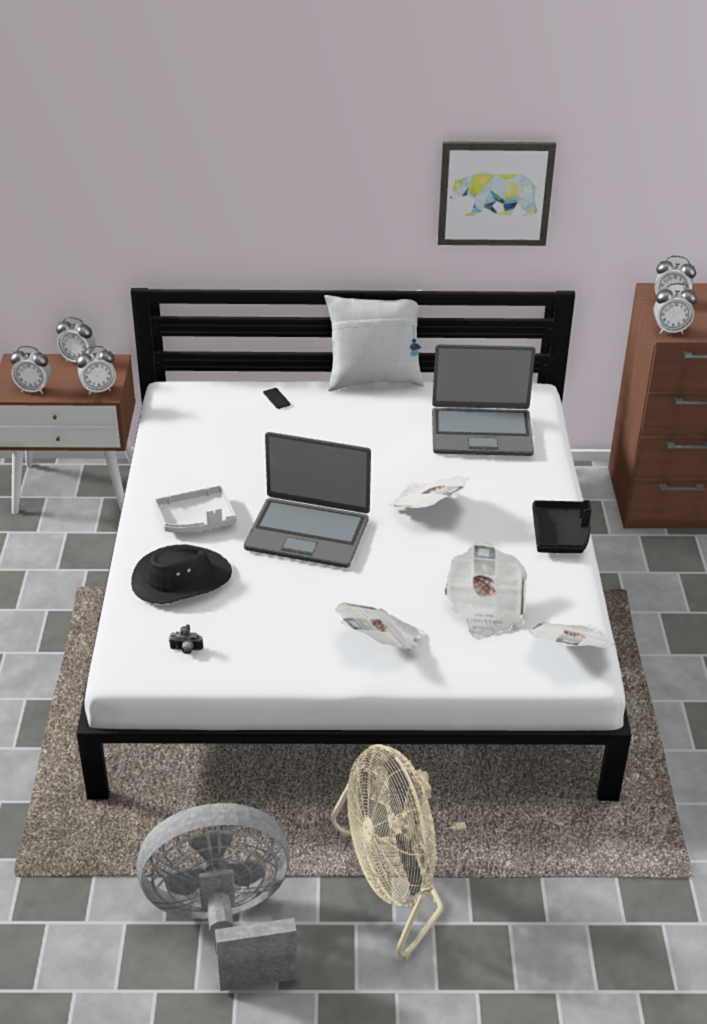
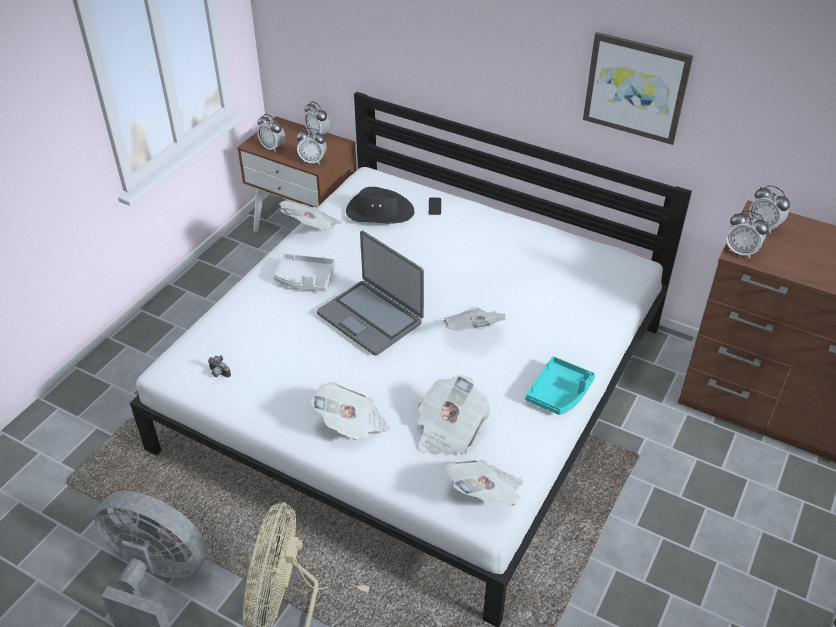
camera: 30 degrees right, 5 degrees up
black hat [131,545,232,604] -> black hat moved to [346,187,414,224]
grey pillow [324,290,424,391] -> none
laptop [432,344,535,456] -> none
black tray [532,500,592,553] -> turquoise tray [525,356,595,415]
none -> newspaper [279,200,341,230]

